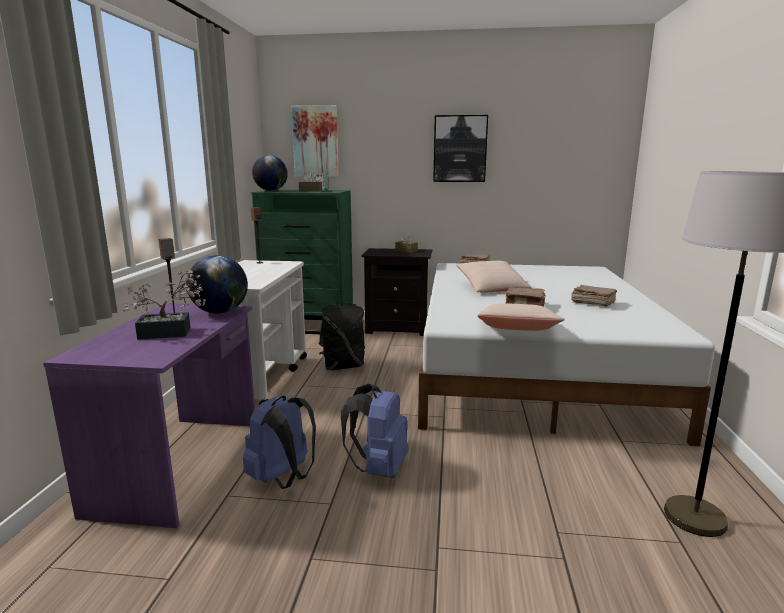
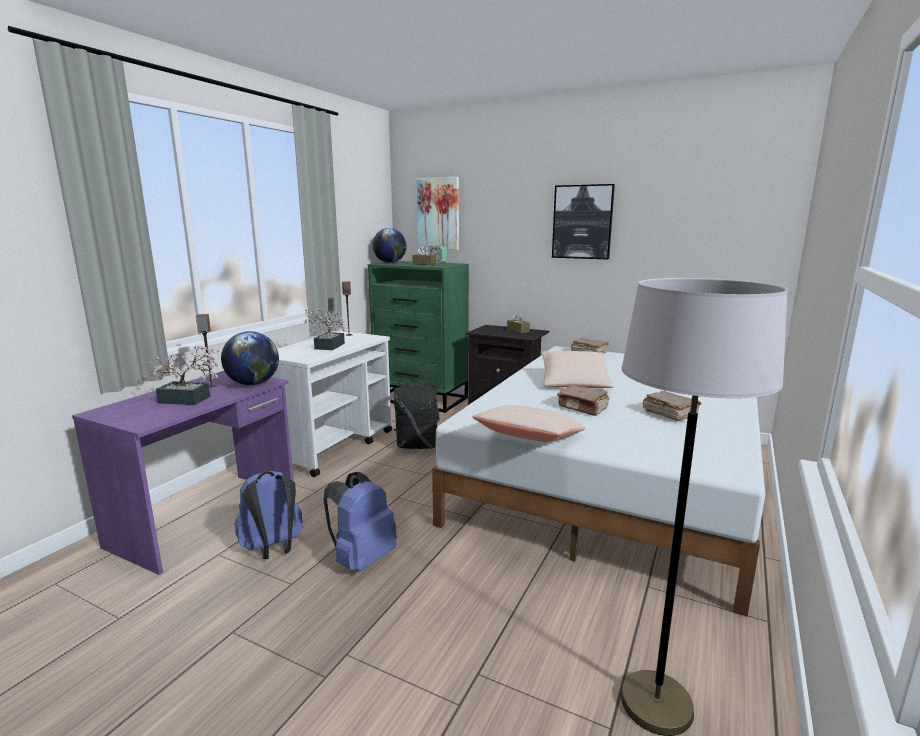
camera: 20 degrees right, 0 degrees up
none -> potted plant [304,307,345,350]

